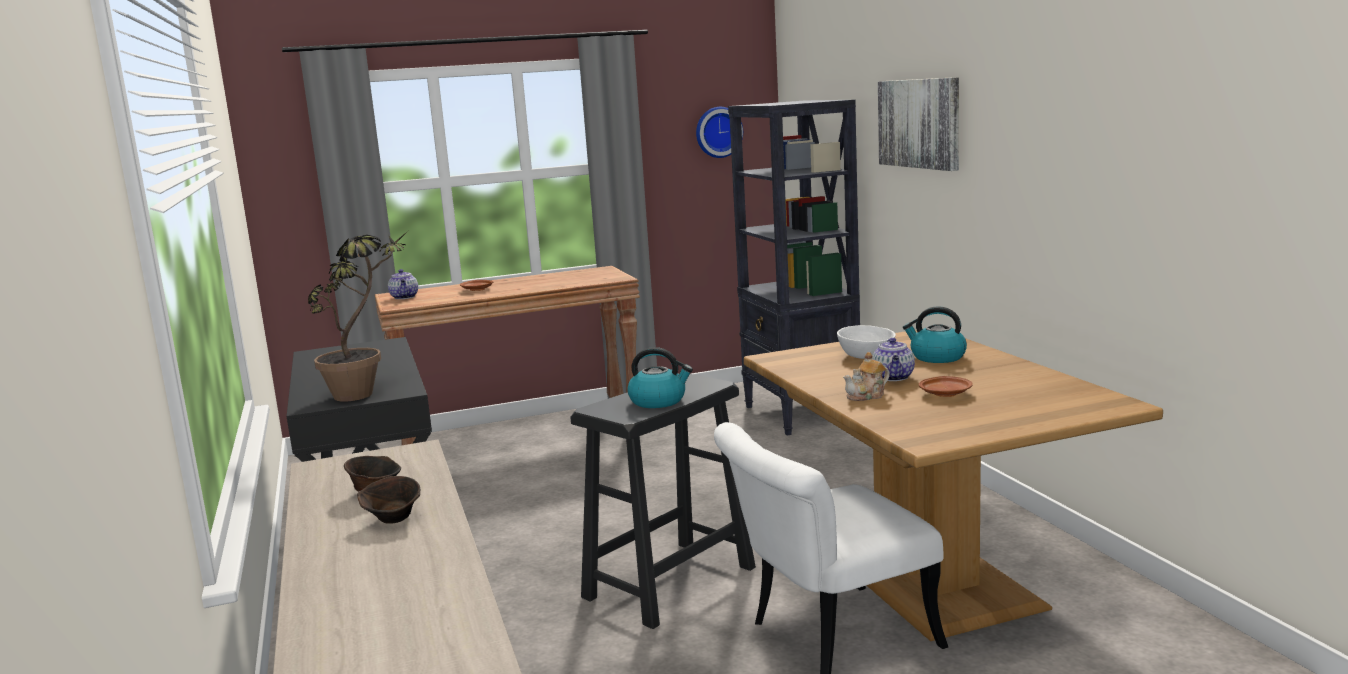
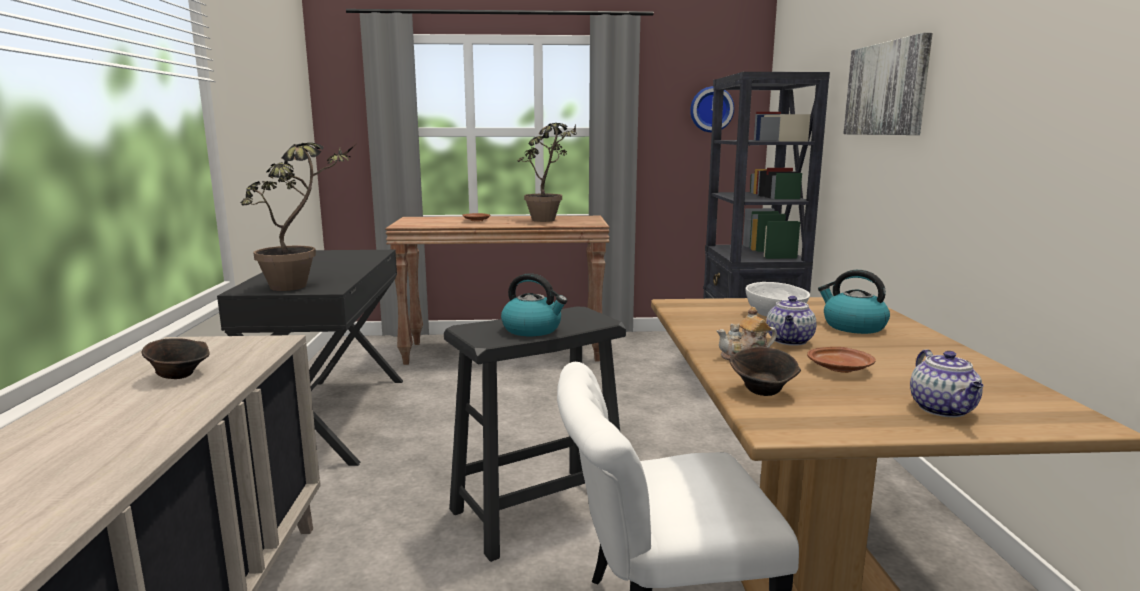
camera: 15 degrees right, 0 degrees up
brown bowl [357,476,420,524] -> brown bowl moved to [729,347,801,396]
teapot [388,269,418,299] -> teapot moved to [910,349,984,417]
none -> potted plant [518,123,577,222]

